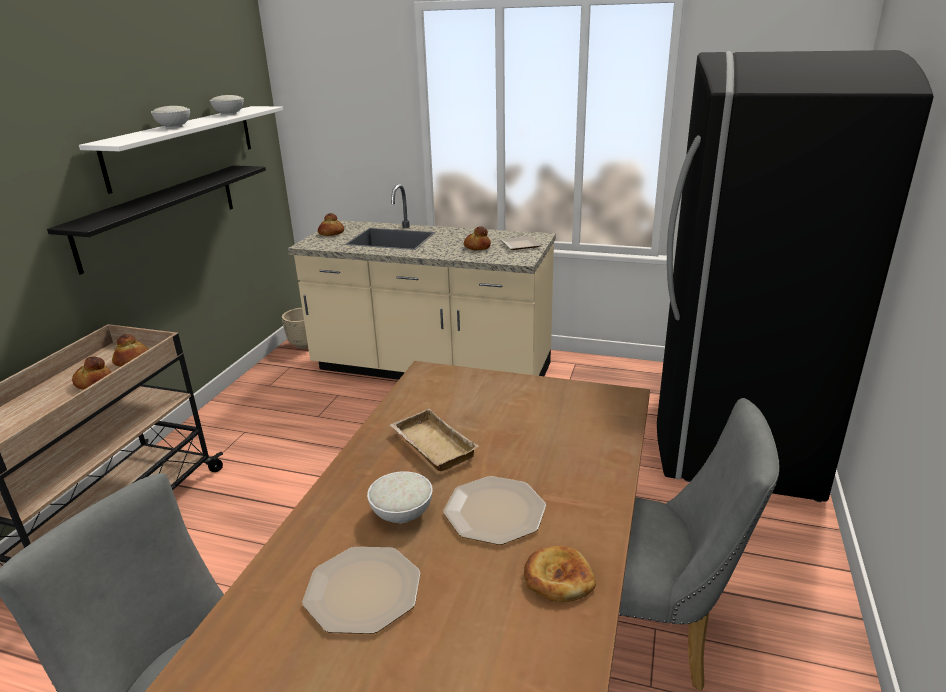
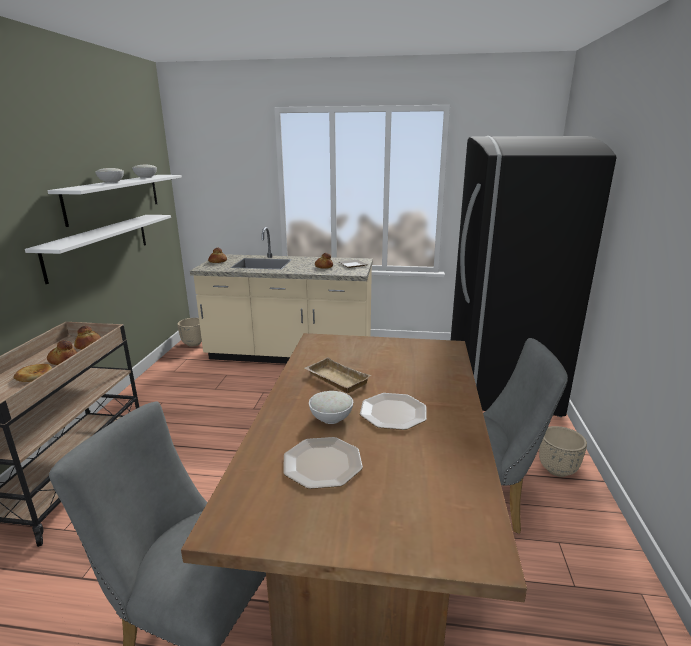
camera: 10 degrees left, 5 degrees down
black shelf [47,165,266,275] -> white shelf [25,215,171,284]
bread [524,546,596,602] -> bread moved to [13,364,52,382]
none -> beige planter [539,426,587,477]

